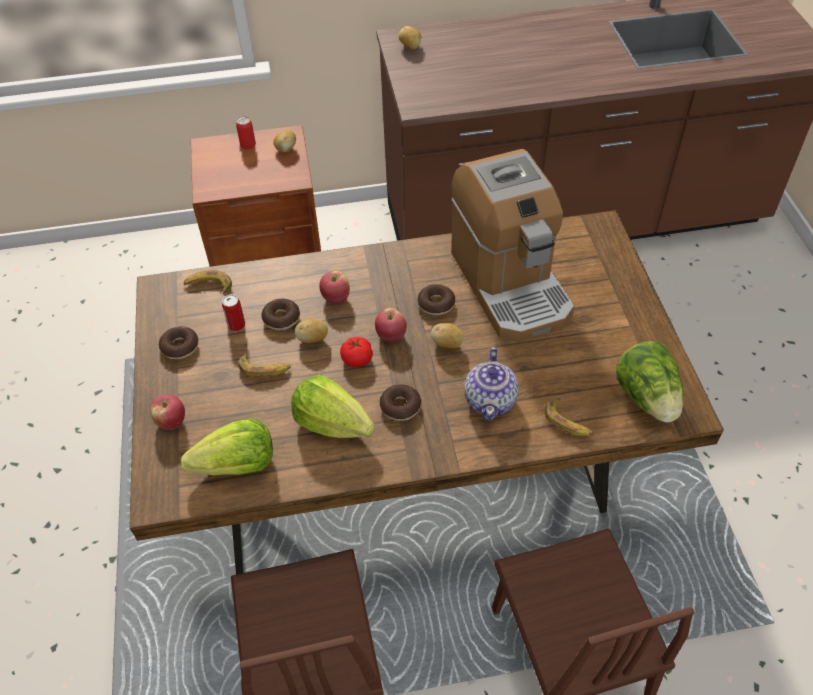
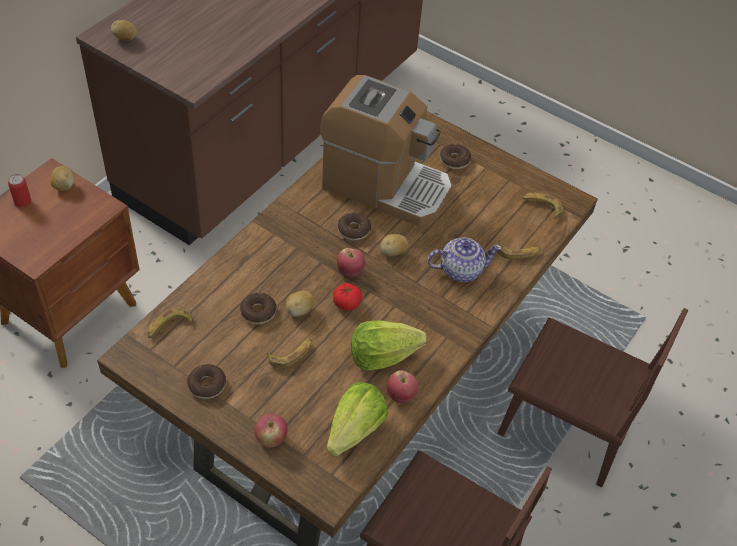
camera: 50 degrees left, 0 degrees up
can [222,294,245,331] -> none
apple [319,271,350,304] -> apple moved to [387,370,418,403]
donut [380,384,421,421] -> donut moved to [440,144,471,170]
teapot [464,347,519,421] -> teapot turned 60 degrees counterclockwise [427,237,502,282]
lettuce [616,341,683,423] -> banana [523,193,564,219]

